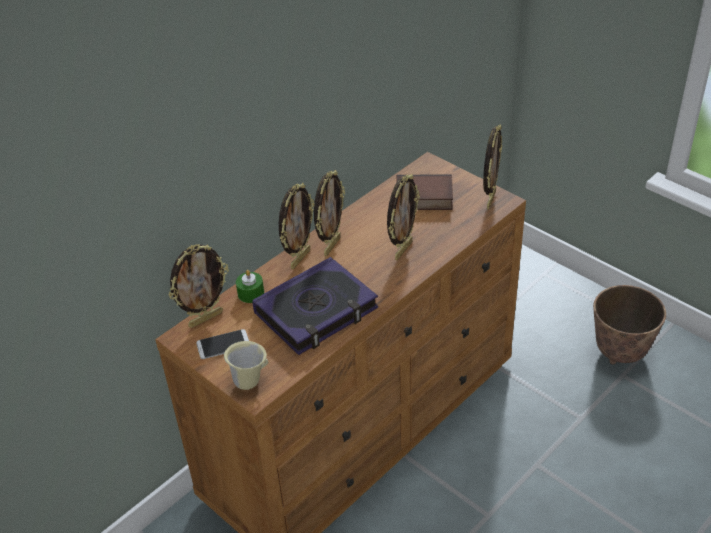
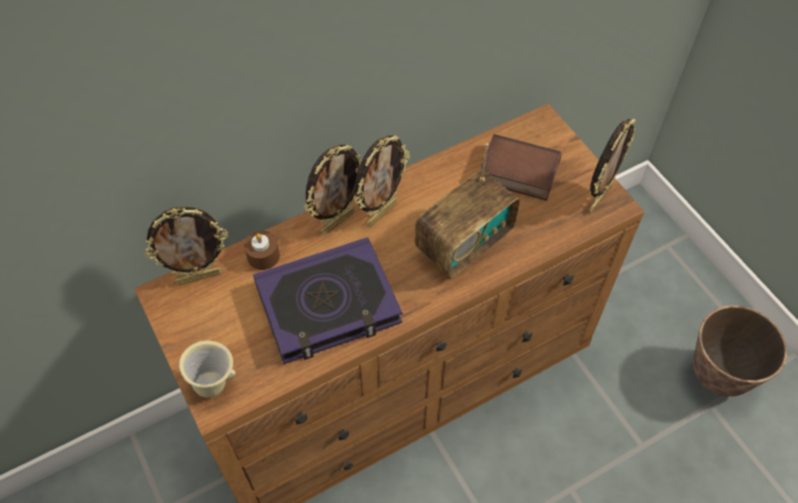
camera: 15 degrees right, 15 degrees up
phone [196,329,249,359] -> none
green candle [236,270,264,303] -> brown candle [244,231,280,270]
picture frame [387,174,420,260] -> radio [414,143,520,279]

